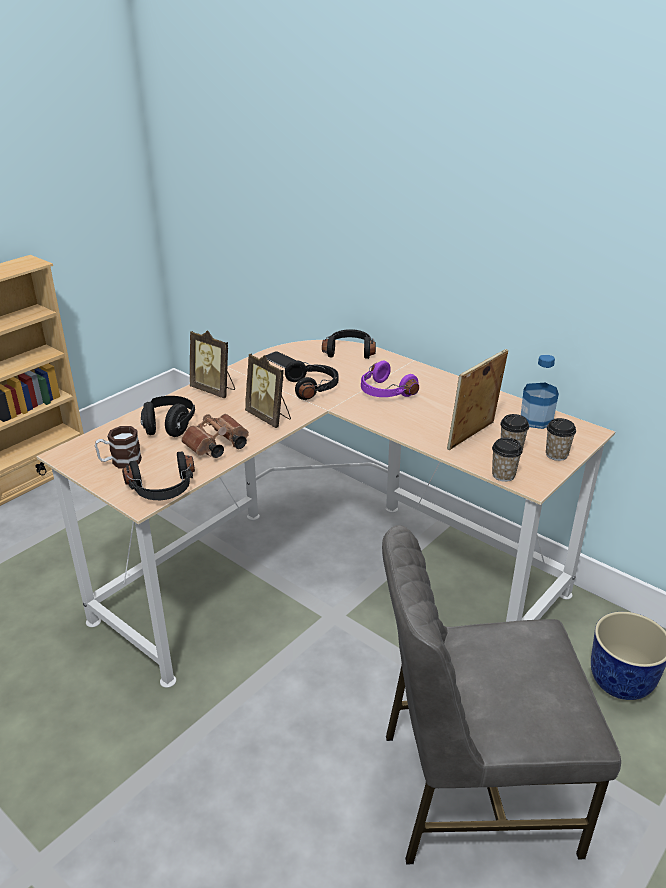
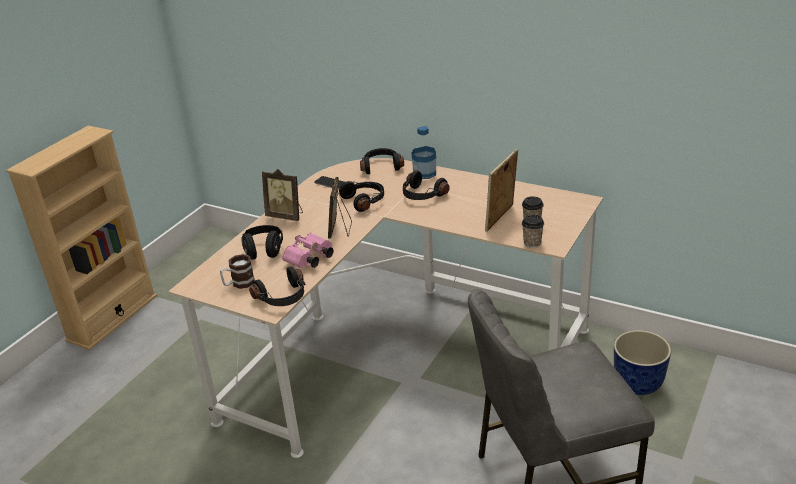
camera: 10 degrees left, 0 degrees up
brown binoculars [181,414,249,458] -> pink binoculars [282,233,334,268]
picture frame [245,353,291,428] -> picture frame turned 60 degrees clockwise [328,177,352,238]
purple headphones [361,361,419,397] -> black headphones [403,170,450,200]
bottle [521,355,559,429] -> bottle moved to [412,126,436,179]
cup [546,418,576,461] -> none

